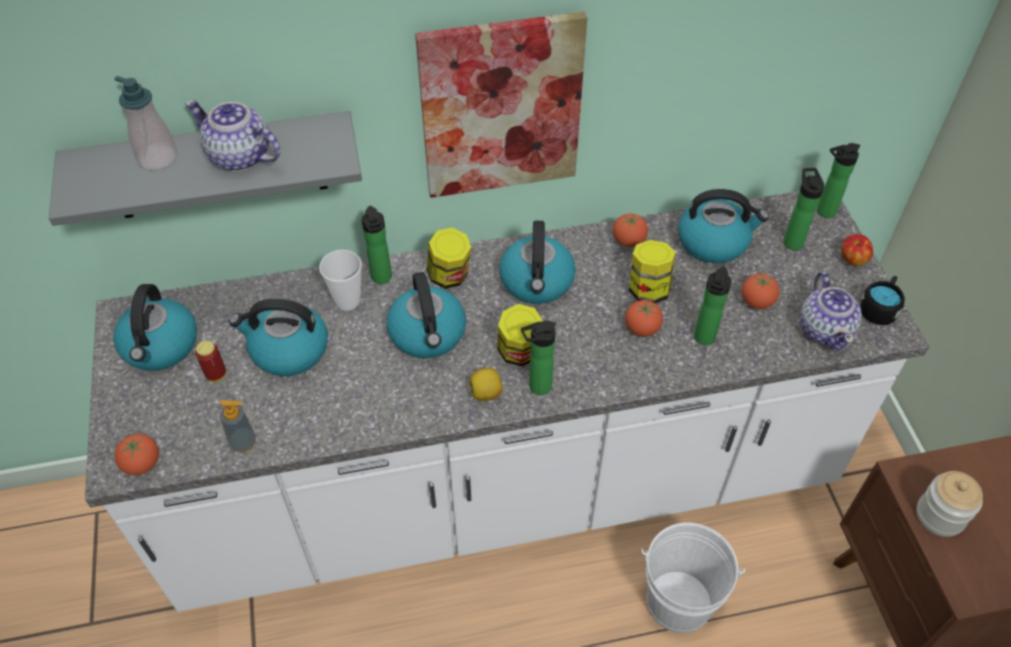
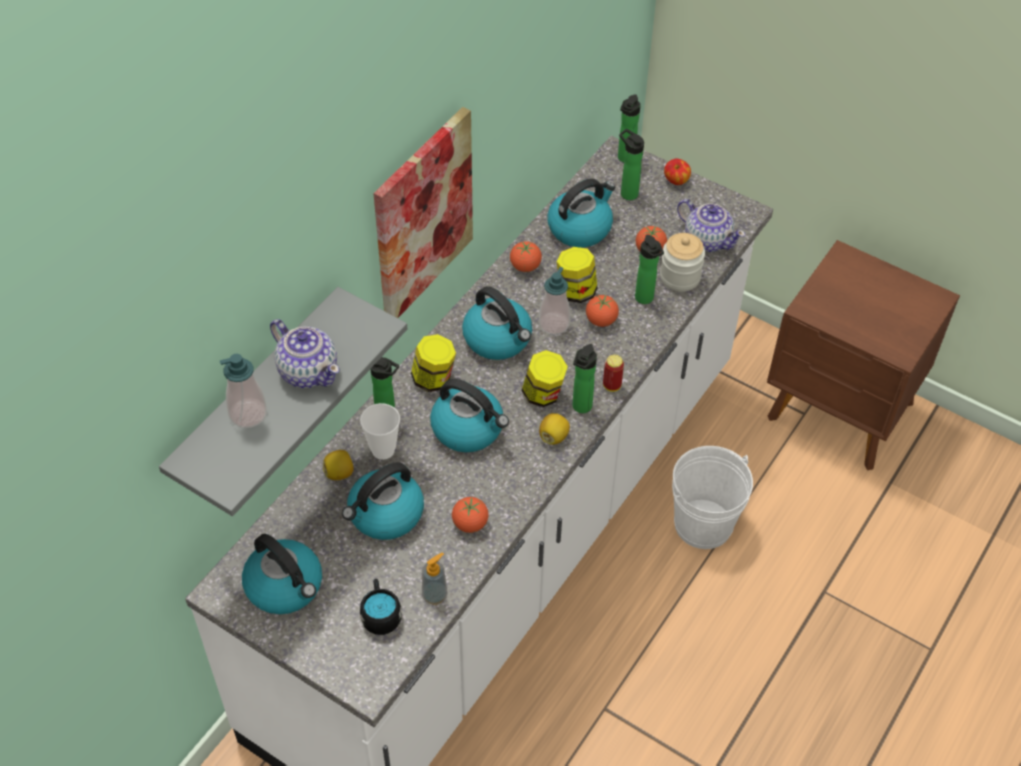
camera: 45 degrees left, 0 degrees up
tomato [115,434,159,475] -> tomato moved to [452,497,489,533]
teapot [185,100,280,171] -> teapot turned 120 degrees counterclockwise [270,319,339,388]
can [195,340,226,382] -> can moved to [603,355,624,392]
black mug [860,276,905,325] -> black mug moved to [360,579,402,635]
jar [916,471,983,537] -> jar moved to [660,233,705,292]
none -> lemon [323,450,354,480]
none -> soap dispenser [539,267,570,335]

